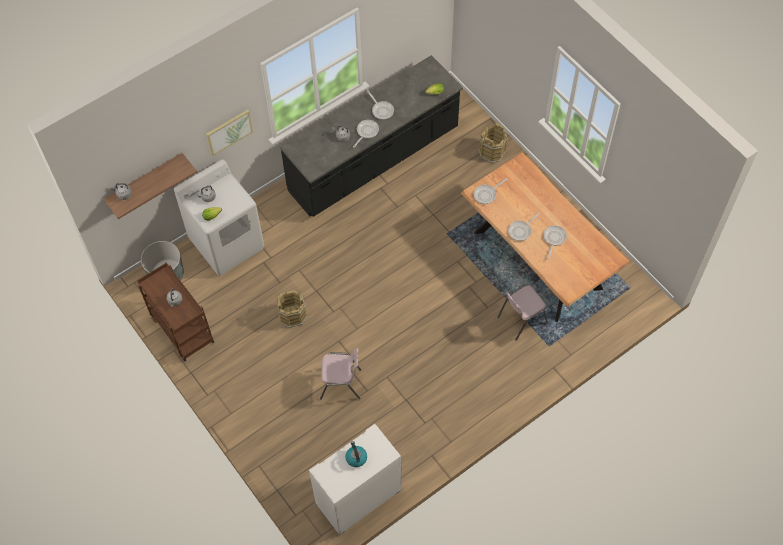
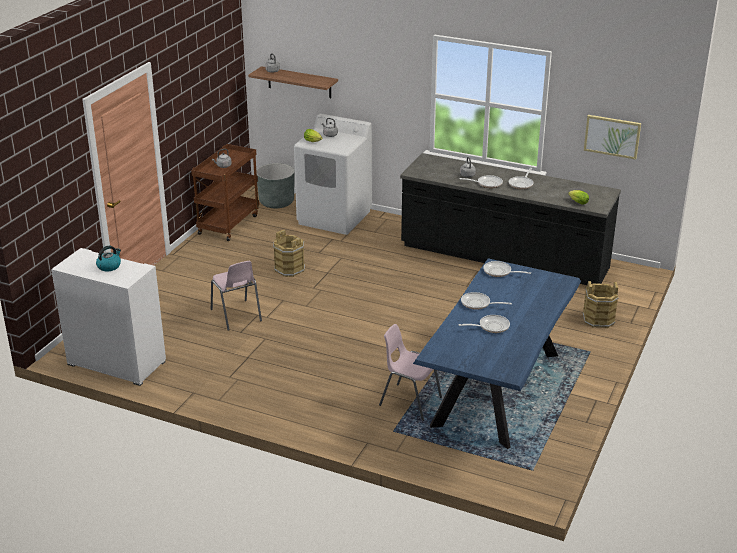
camera: 60 degrees right, 30 degrees down
picture [206,109,253,156] -> picture moved to [584,115,641,160]
brown dining table [461,153,630,322] -> blue dining table [413,258,581,449]

